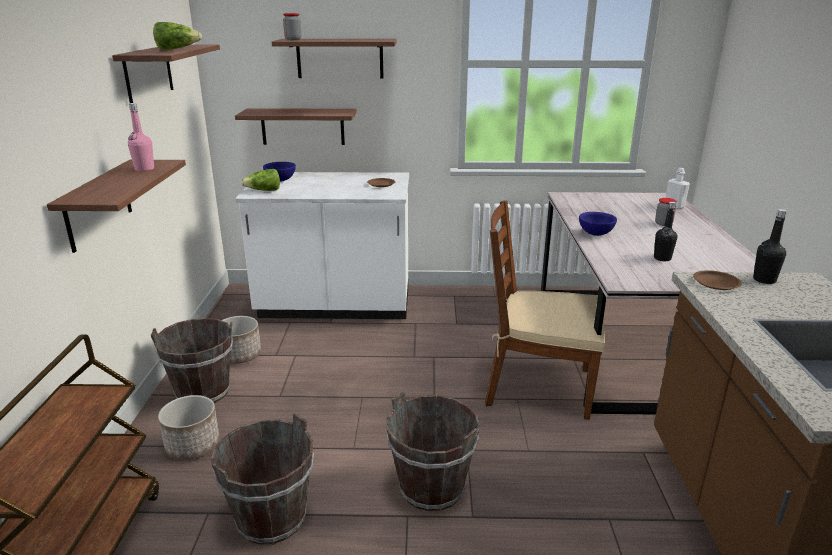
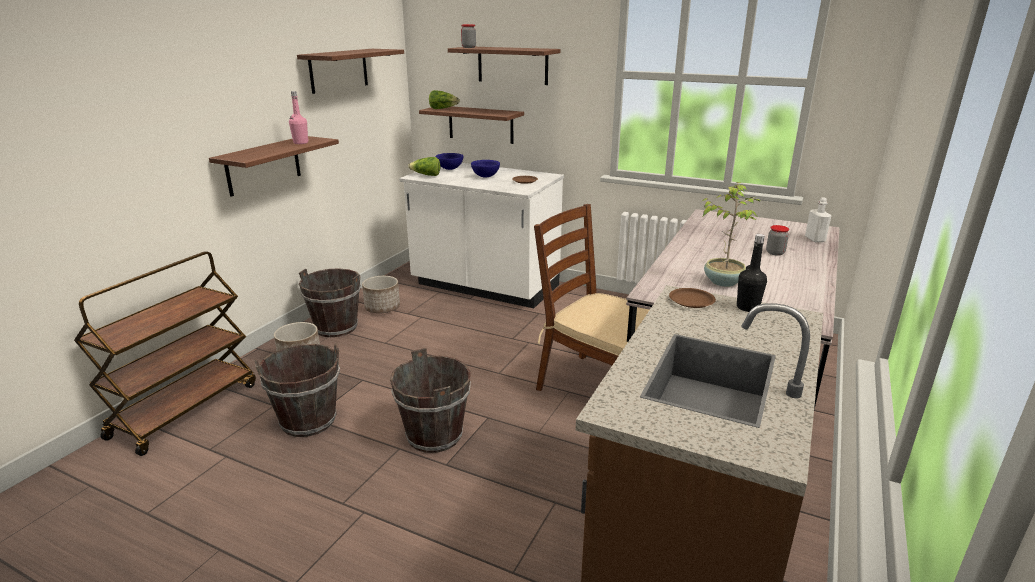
camera: 25 degrees right, 0 degrees up
lettuce [153,22,202,50] -> lettuce moved to [429,90,460,109]
blue bowl [579,212,617,236] -> blue bowl moved to [471,160,500,177]
black bottle [654,202,678,261] -> potted plant [701,182,760,287]

